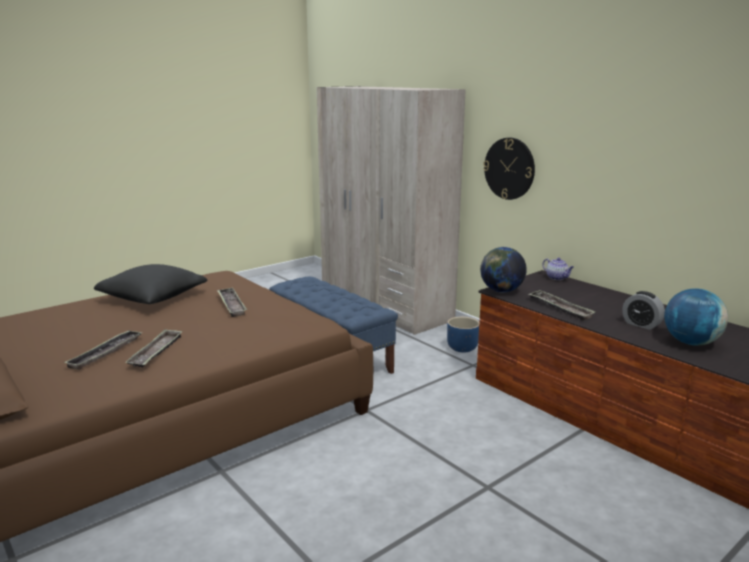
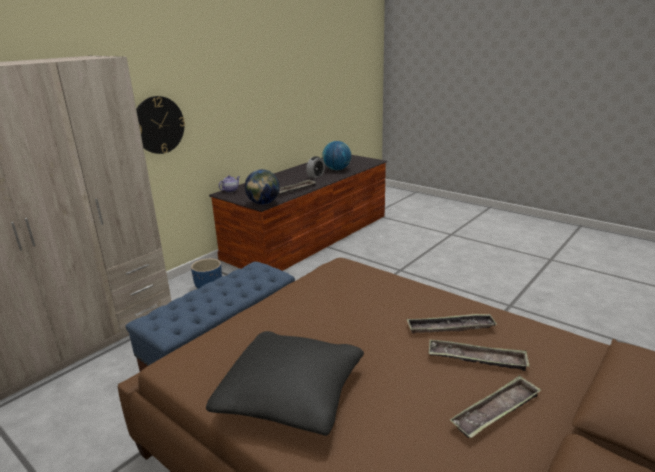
camera: 100 degrees left, 5 degrees up
tray [217,287,247,317] -> tray moved to [450,375,541,438]

